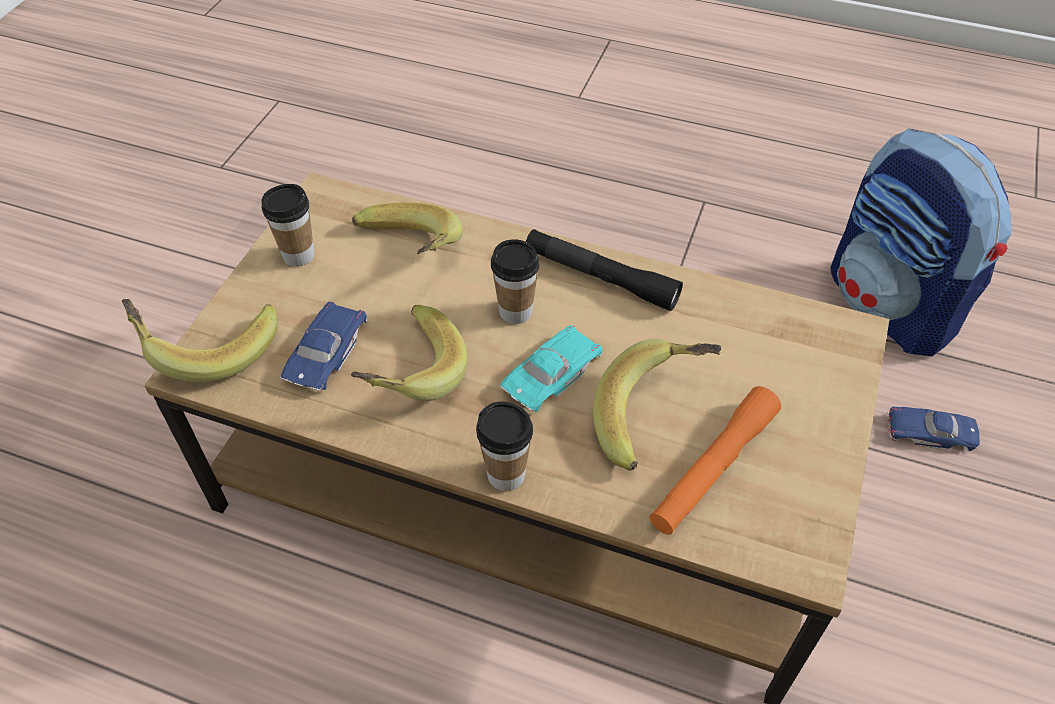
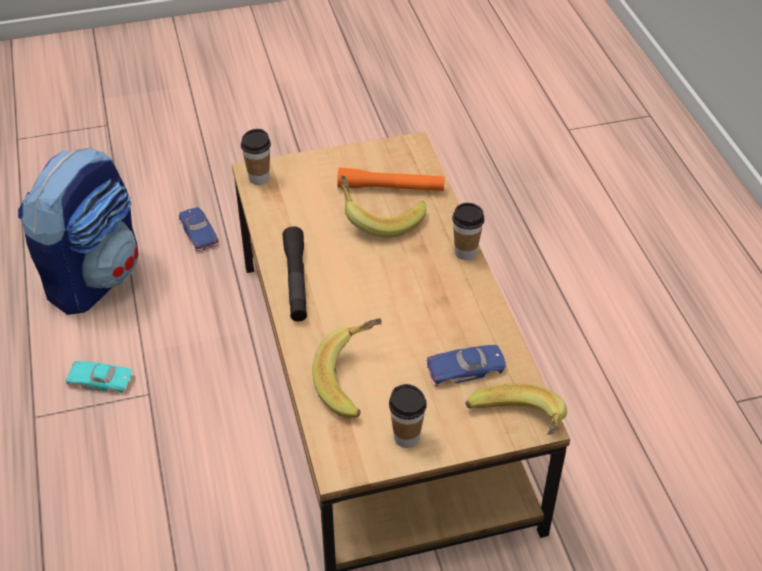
camera: 125 degrees left, 5 degrees down
banana [351,305,467,401] -> none
cup [491,239,540,324] -> cup moved to [241,129,271,185]
turquoise toy car [500,325,603,412] -> turquoise toy car moved to [65,361,133,393]

